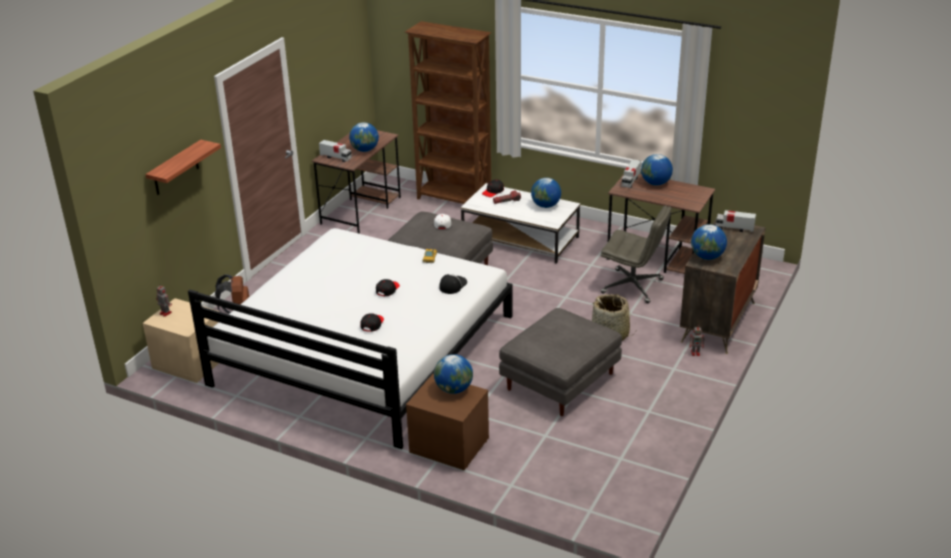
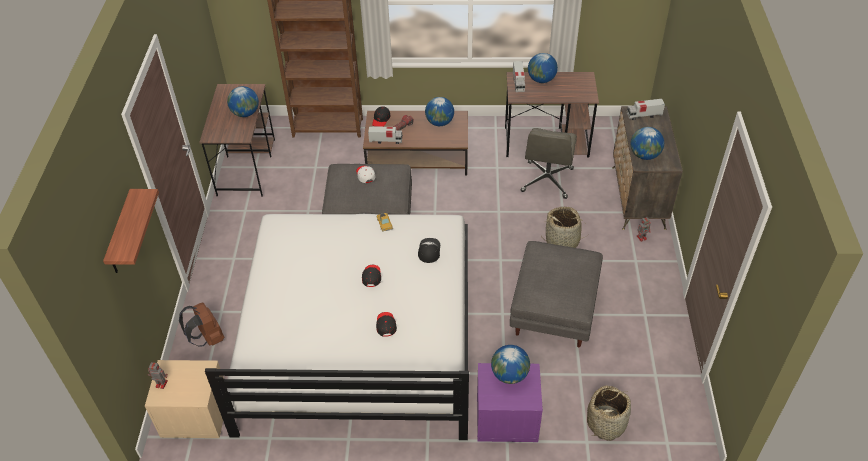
camera: 25 degrees left, 15 degrees up
toy truck [319,140,352,162] -> toy truck moved to [368,126,403,144]
brown nightstand [406,374,489,470] -> purple nightstand [477,363,543,442]
white coffee table [460,183,581,264] -> brown coffee table [363,111,468,176]
grey office chair [601,205,671,303] -> grey office chair turned 105 degrees clockwise [521,128,577,199]
none -> basket [587,386,631,441]

